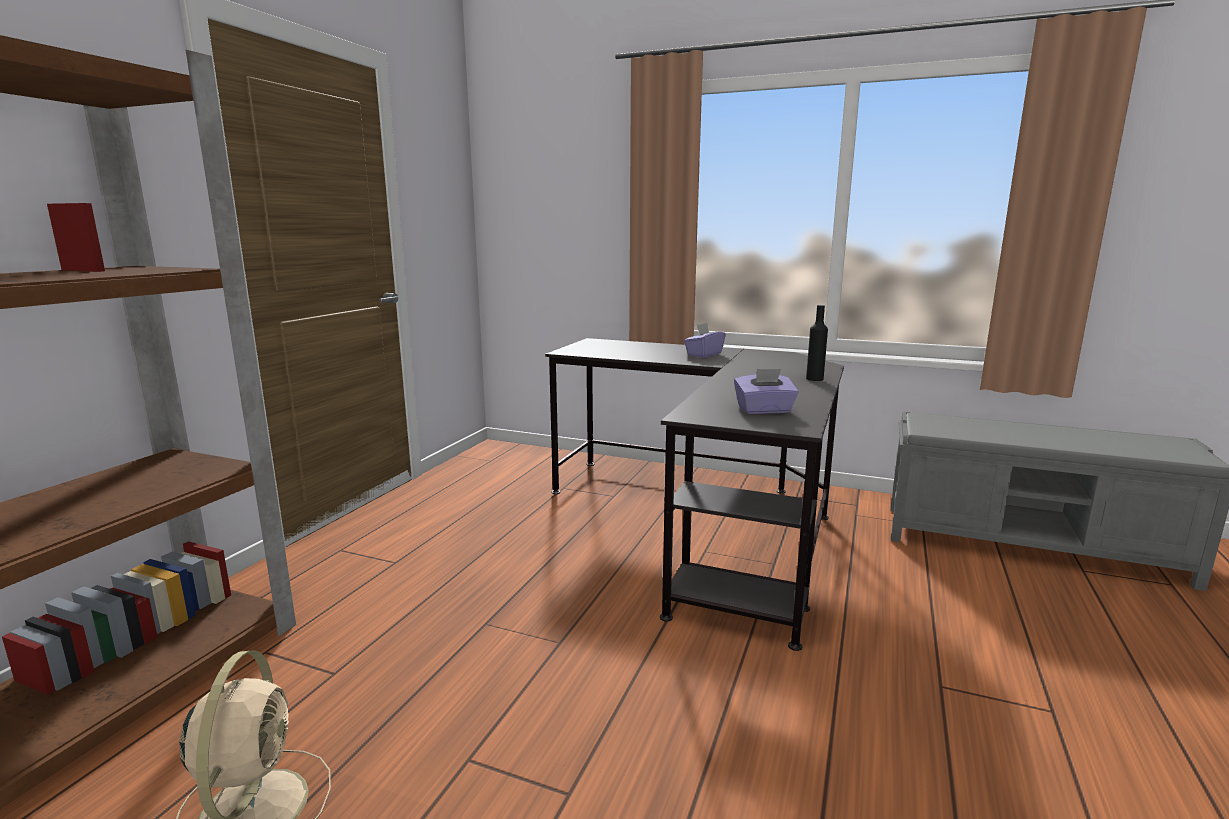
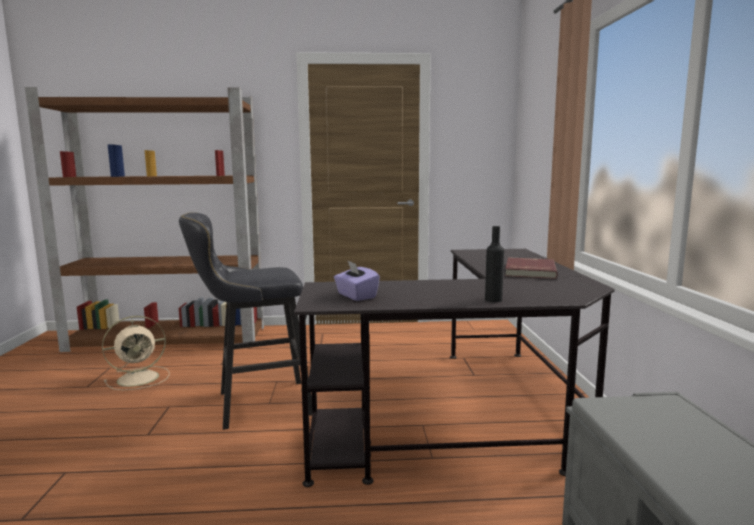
camera: 65 degrees right, 5 degrees down
purple tissue box [684,323,726,358] -> red book [505,257,558,279]
none -> black stool [179,212,312,430]

